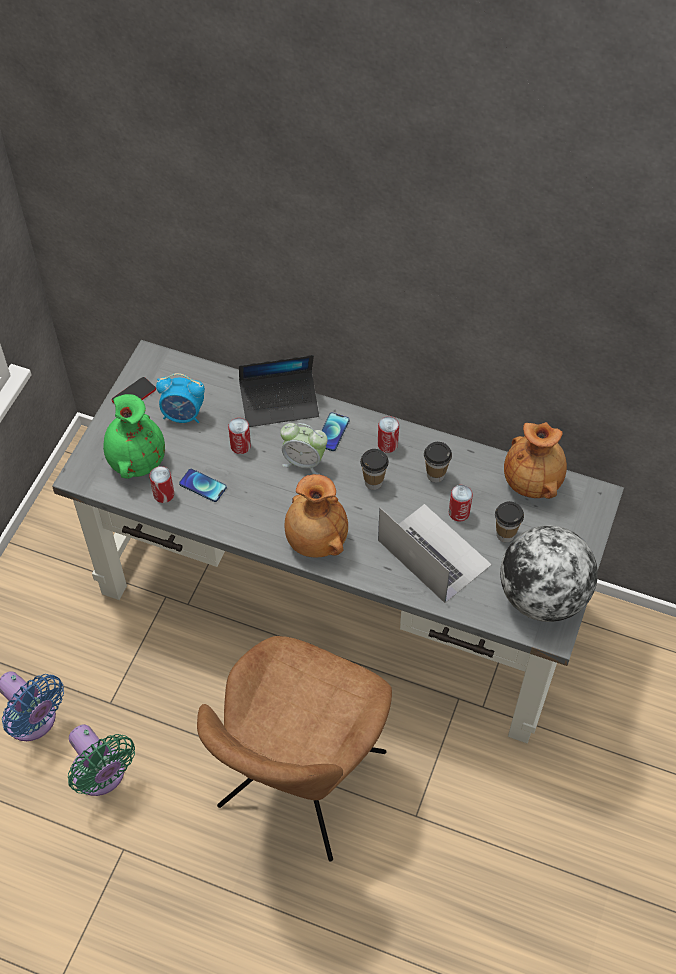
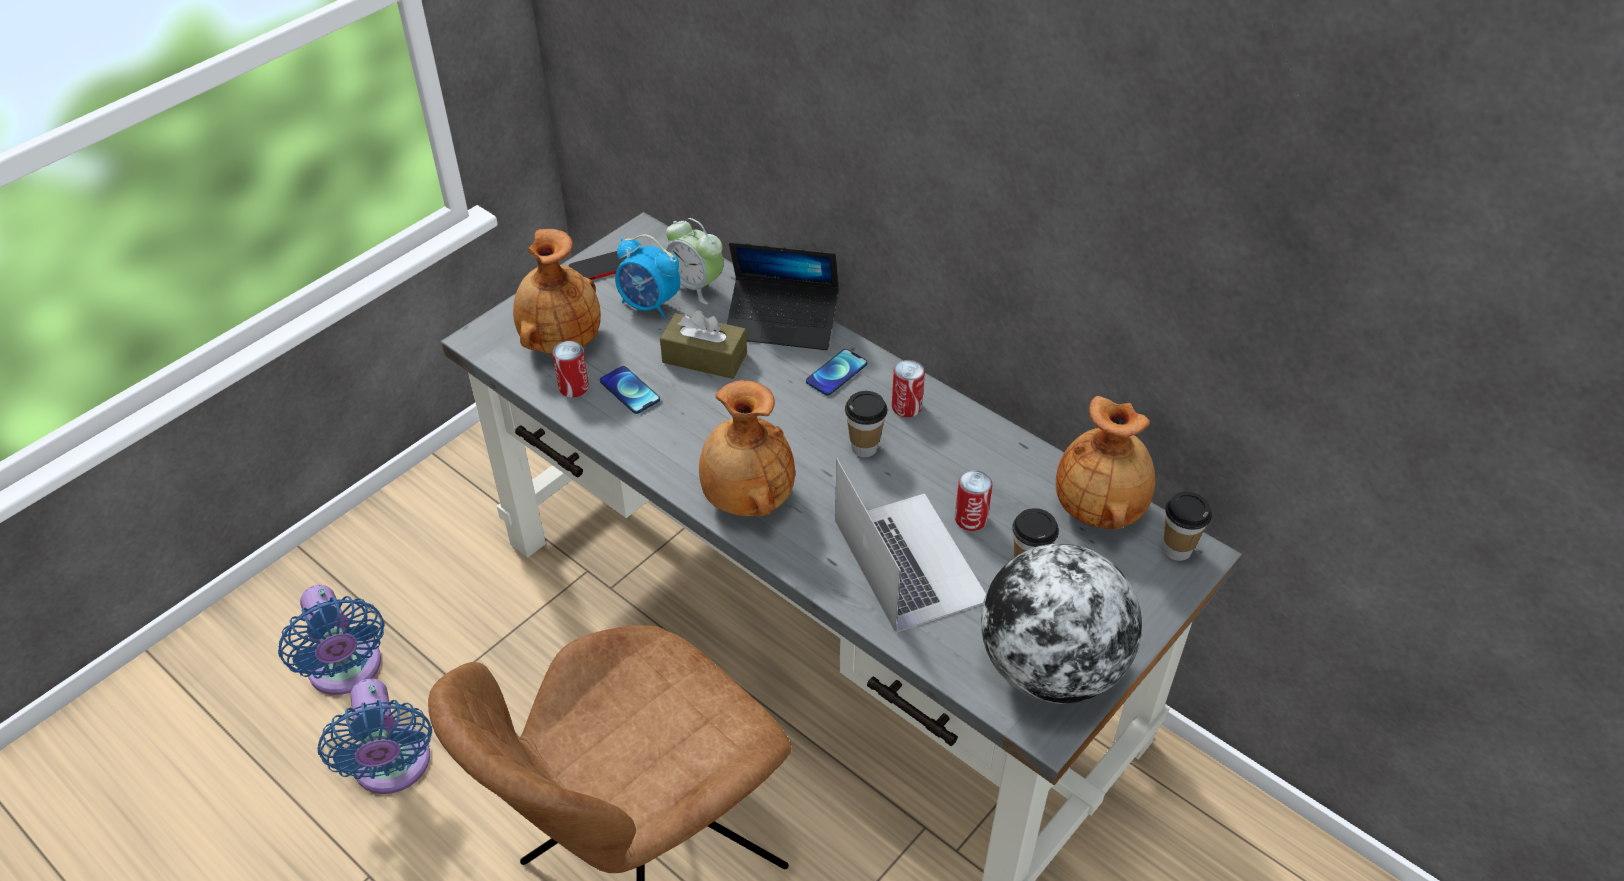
camera: 20 degrees right, 10 degrees down
green fan [68,724,135,796] -> blue fan [317,679,432,794]
green vase [103,394,165,479] -> brown vase [513,229,601,354]
can [228,418,251,454] -> brown tissue box [660,310,747,379]
alarm clock [280,423,328,474] -> alarm clock moved to [666,218,724,304]
cup [424,442,452,482] -> cup moved to [1163,492,1212,561]

